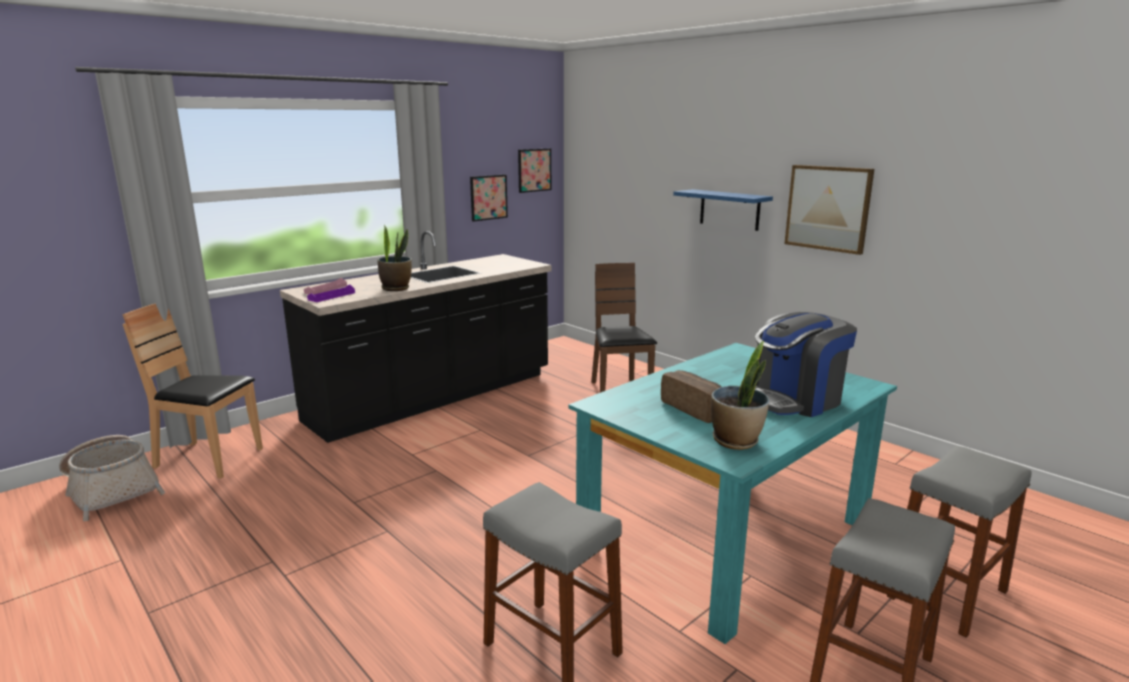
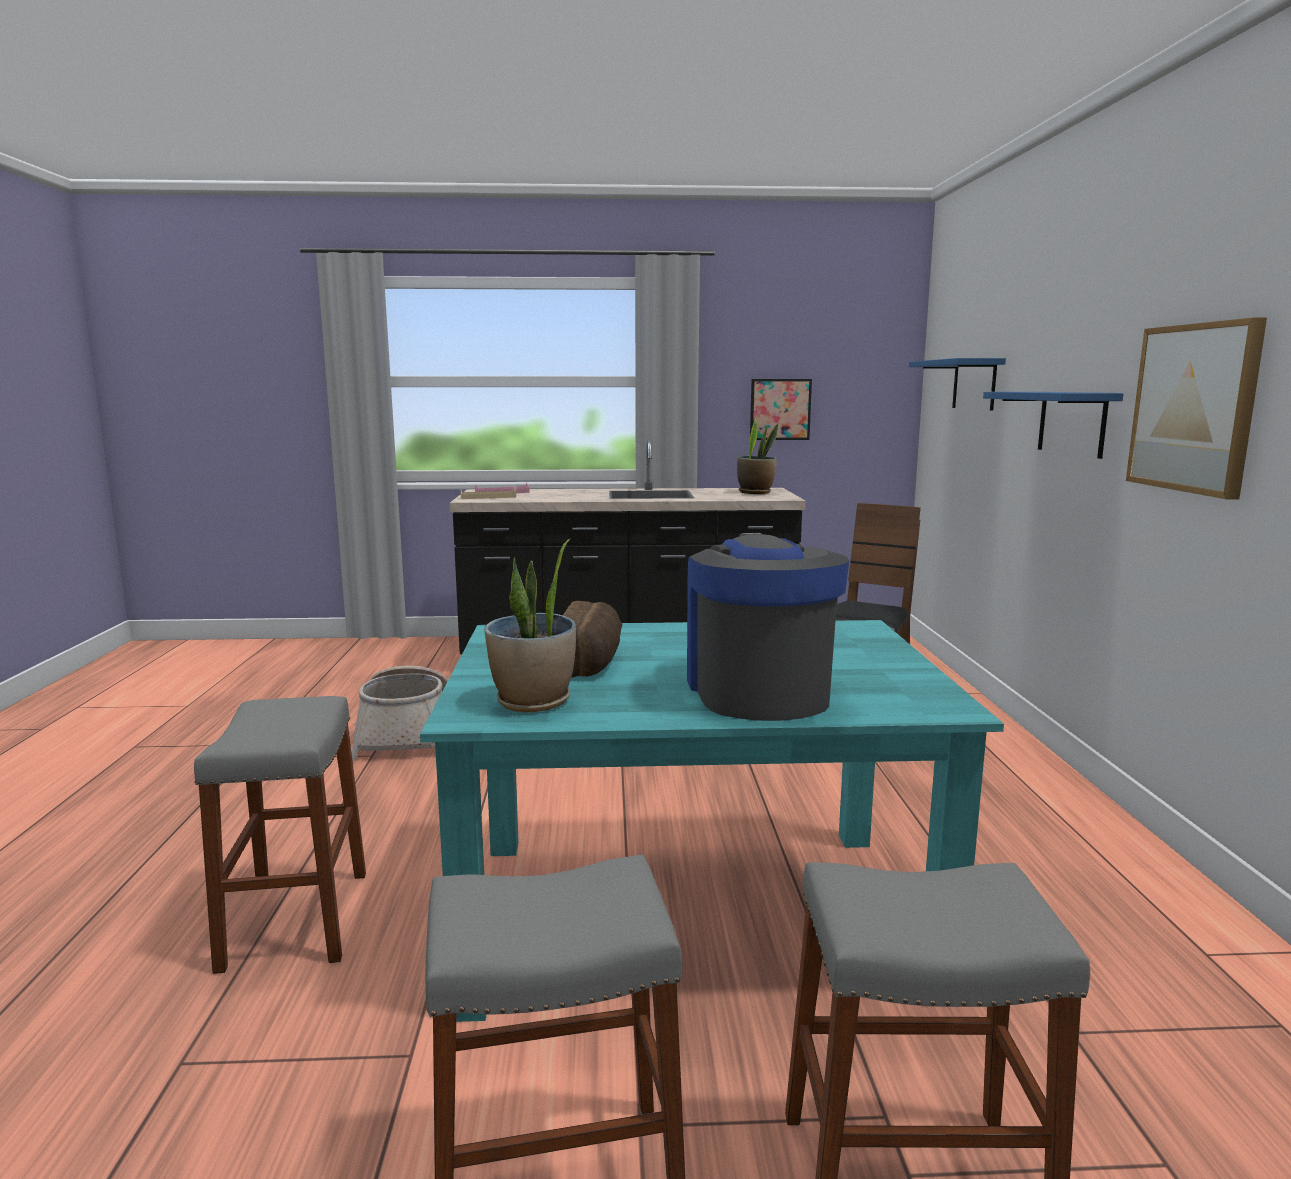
camera: 40 degrees right, 5 degrees down
basket [59,435,166,521] -> basket moved to [351,666,448,761]
brown chair [122,304,263,479] -> none
purple tray [307,284,355,302] -> beige tray [460,488,516,499]
potted plant [377,225,412,291] -> potted plant moved to [737,418,778,494]
picture [518,149,551,193] -> none
coffee machine [755,312,857,417] -> coffee machine turned 75 degrees clockwise [687,532,849,721]
none -> blue shelf [909,358,1006,411]

